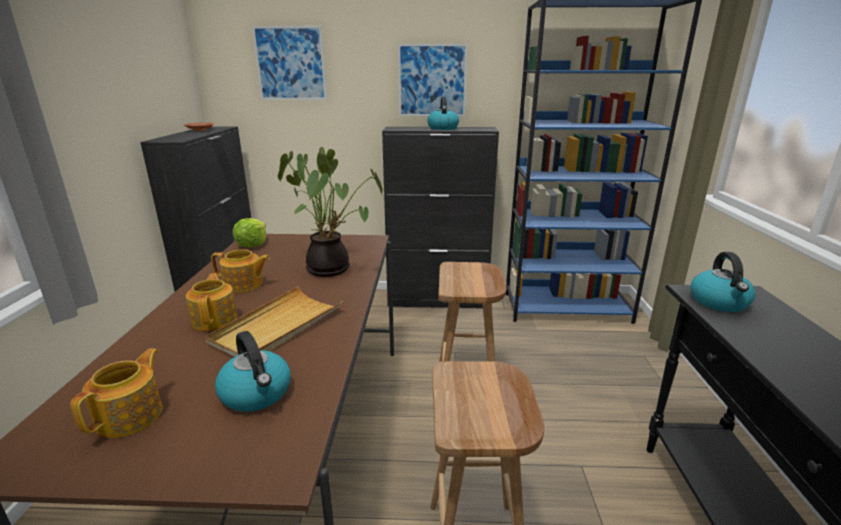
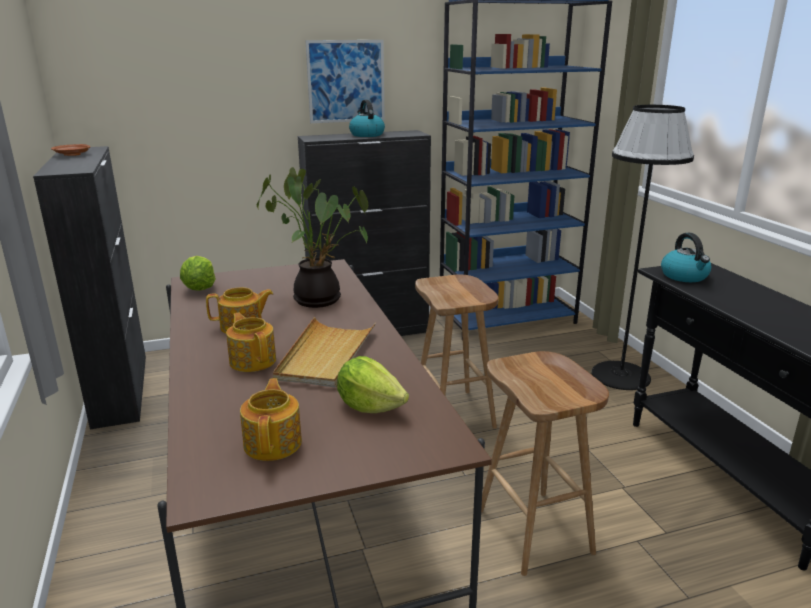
camera: 20 degrees left, 0 degrees up
kettle [215,331,291,412] -> lettuce [337,356,409,413]
picture [252,26,327,100] -> none
none -> black floor lamp [591,105,694,390]

